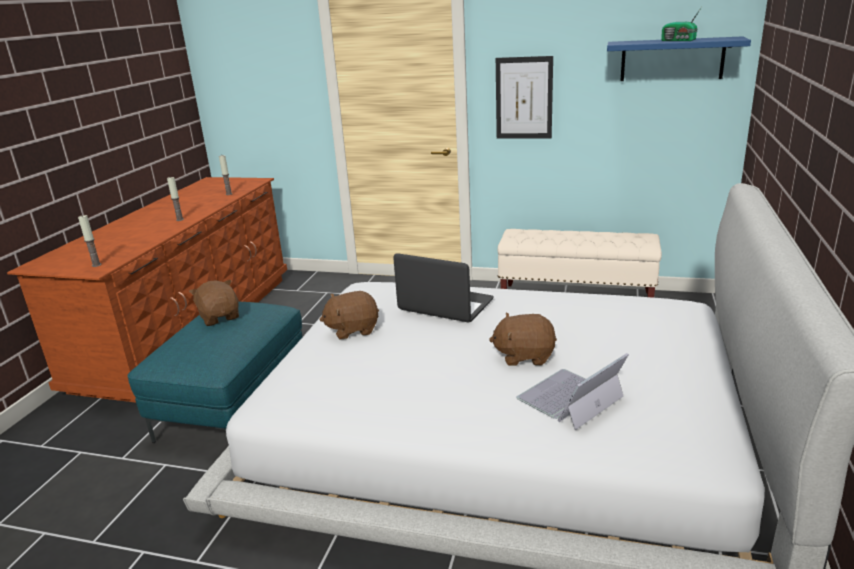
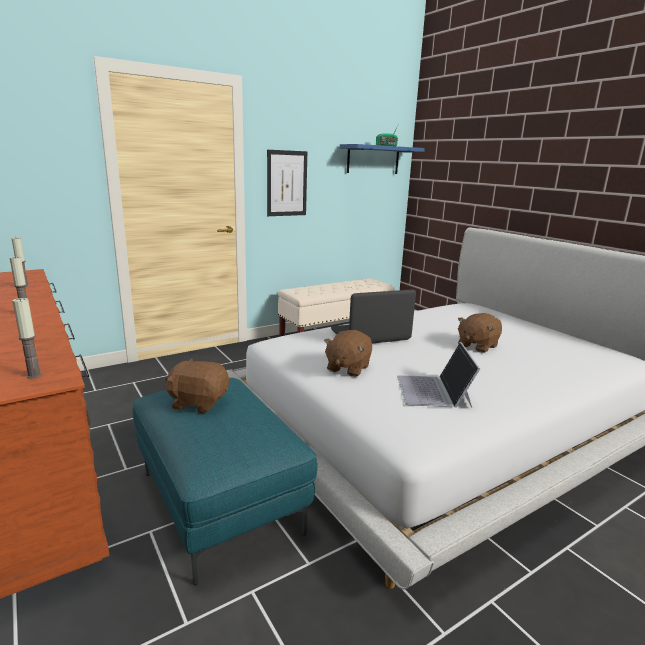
camera: 50 degrees left, 5 degrees down
laptop [516,353,629,430] -> laptop moved to [397,342,480,408]

